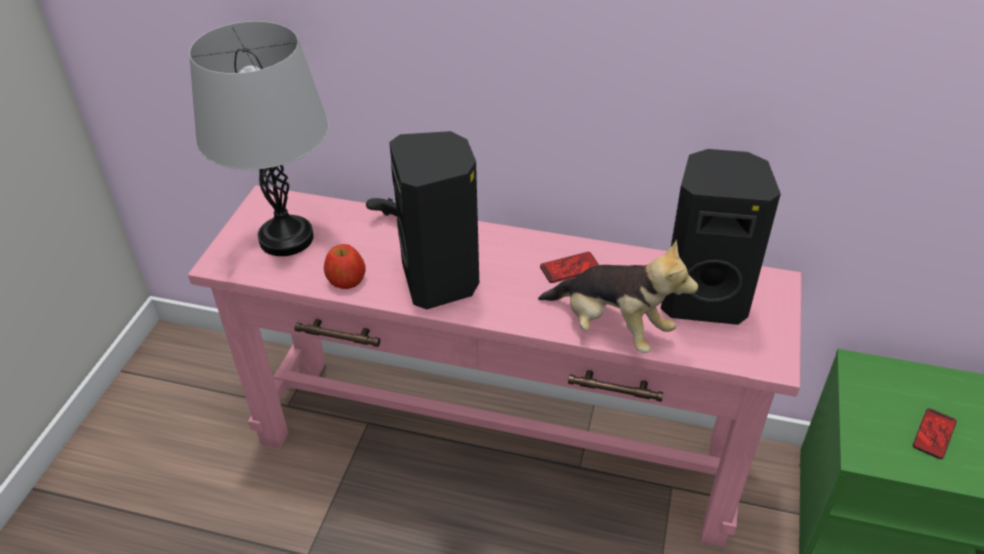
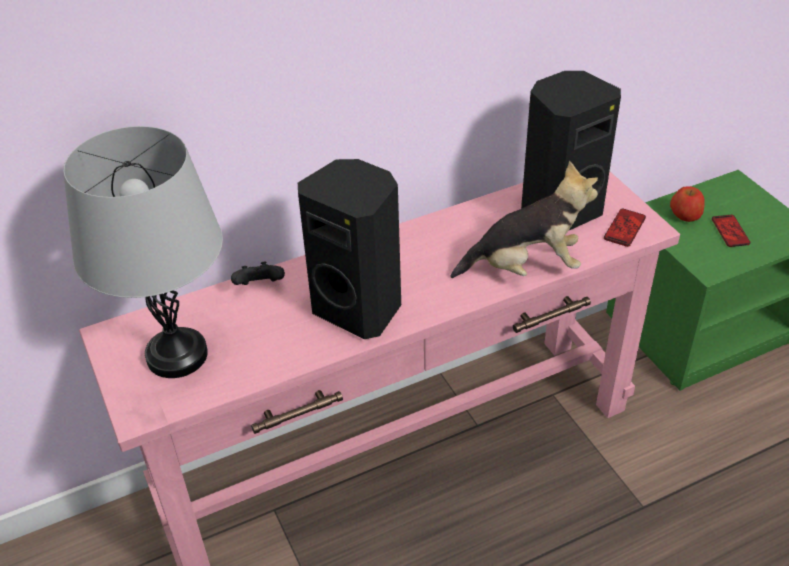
camera: 40 degrees left, 0 degrees up
apple [324,244,366,289] -> apple moved to [670,186,705,222]
phone [540,252,599,283] -> phone moved to [604,209,646,247]

